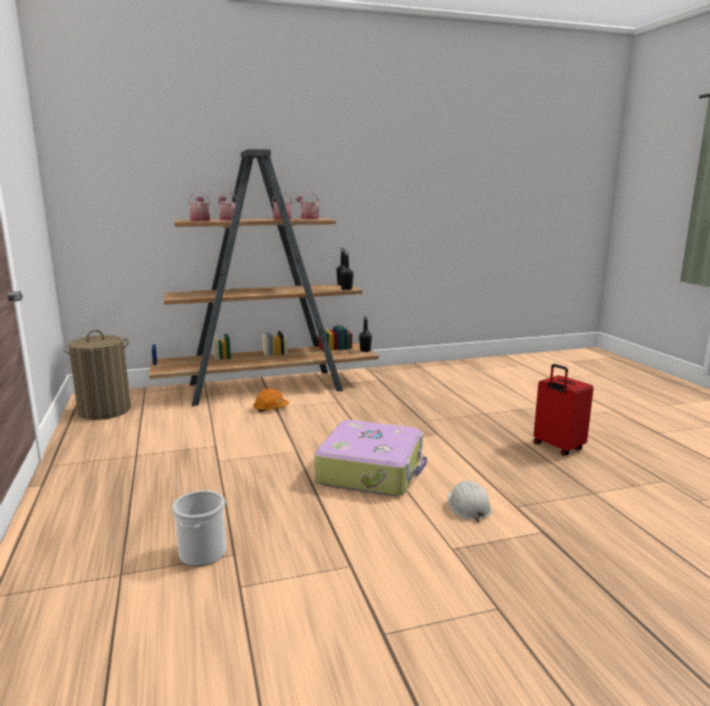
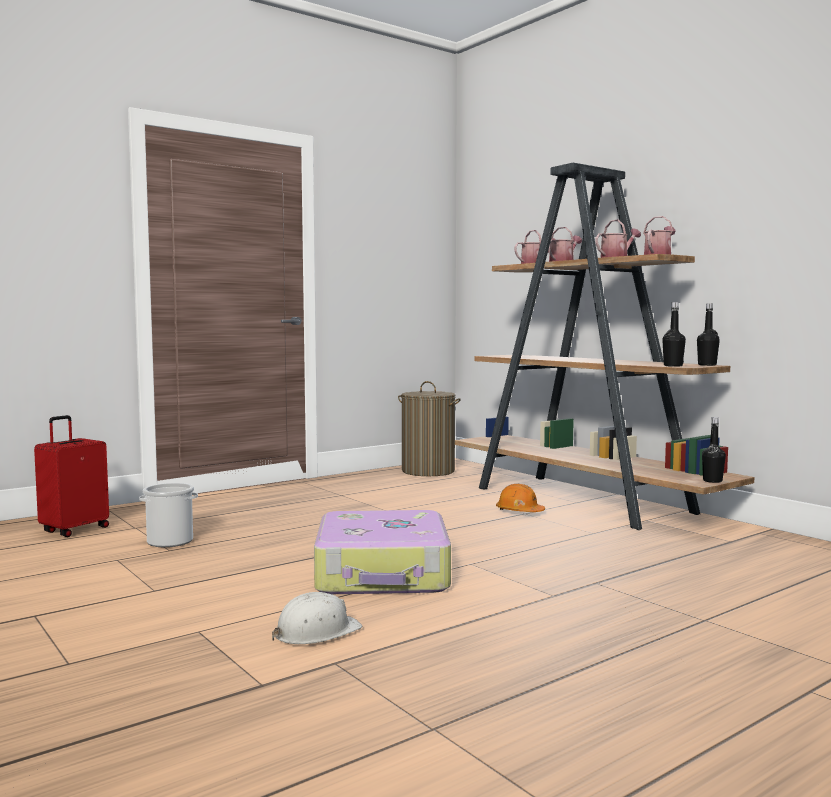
camera: 70 degrees right, 10 degrees down
red suitcase [533,364,594,456] -> red suitcase moved to [34,415,109,537]

